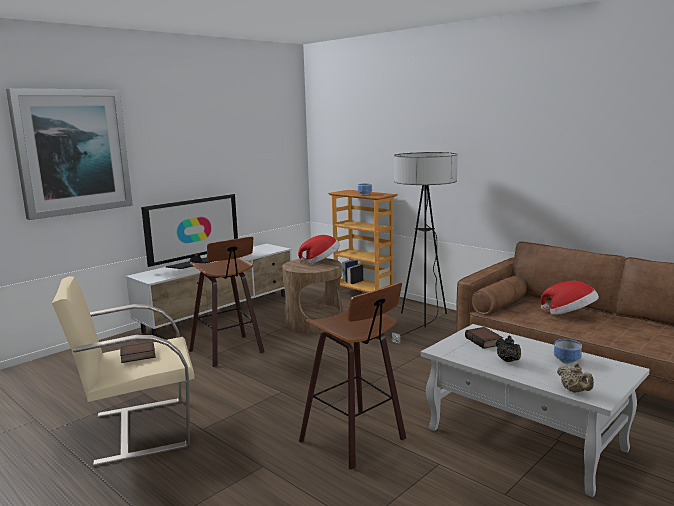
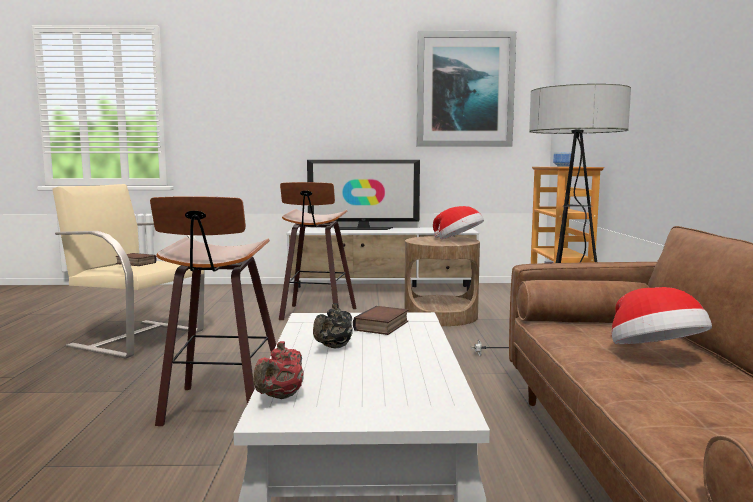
camera: 45 degrees right, 5 degrees down
picture [6,88,133,220] -> picture moved to [416,31,516,147]
bowl [554,339,582,364] -> none
beige teapot [557,362,594,393] -> red teapot [253,341,304,399]

